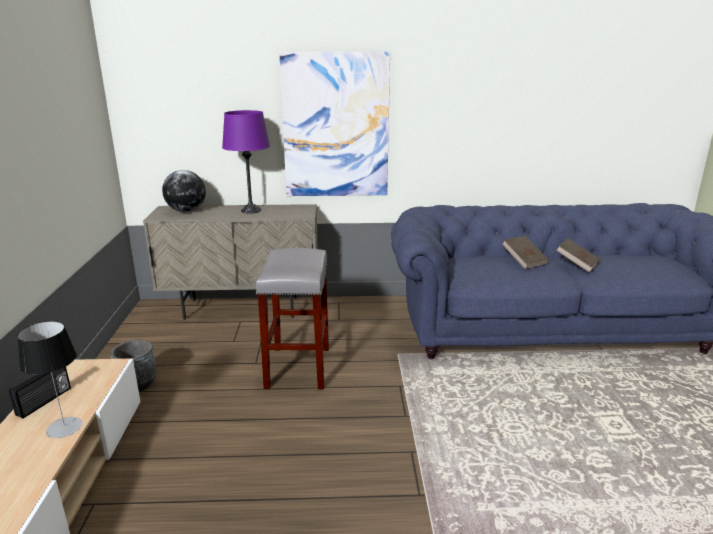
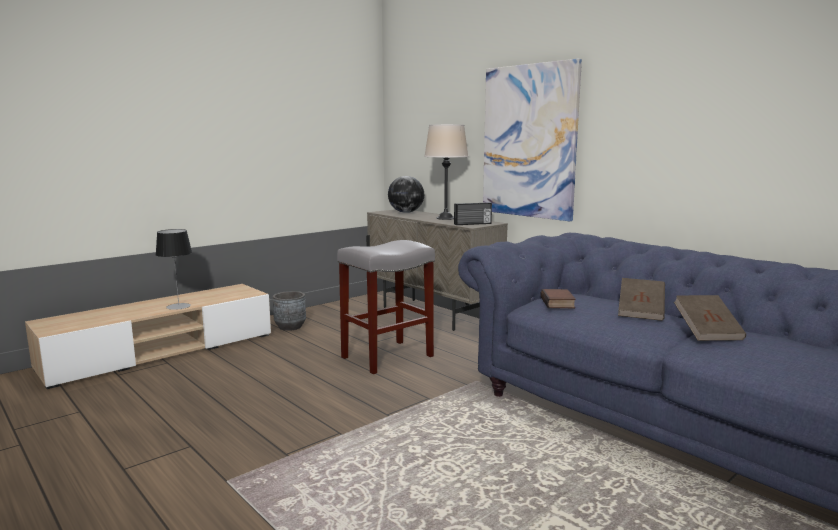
camera: 50 degrees right, 10 degrees down
radio [8,367,71,419] -> radio moved to [454,202,492,225]
purple table lamp [222,110,270,214] -> beige table lamp [424,124,469,220]
none -> book [541,289,576,308]

